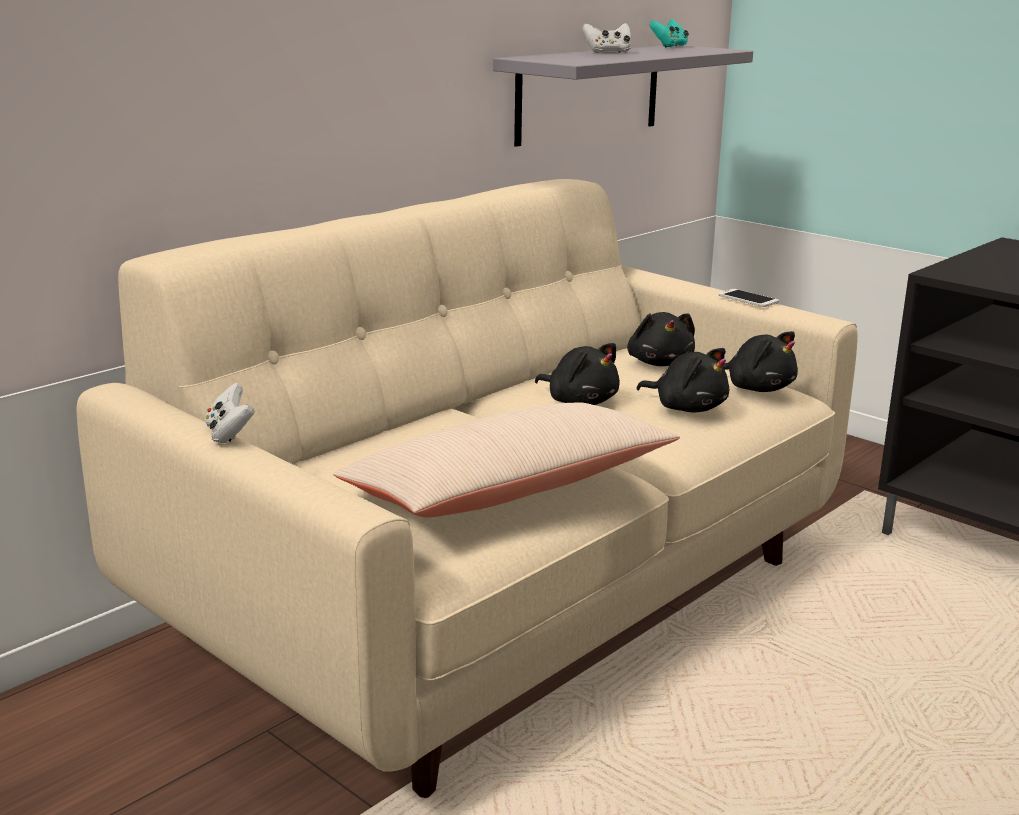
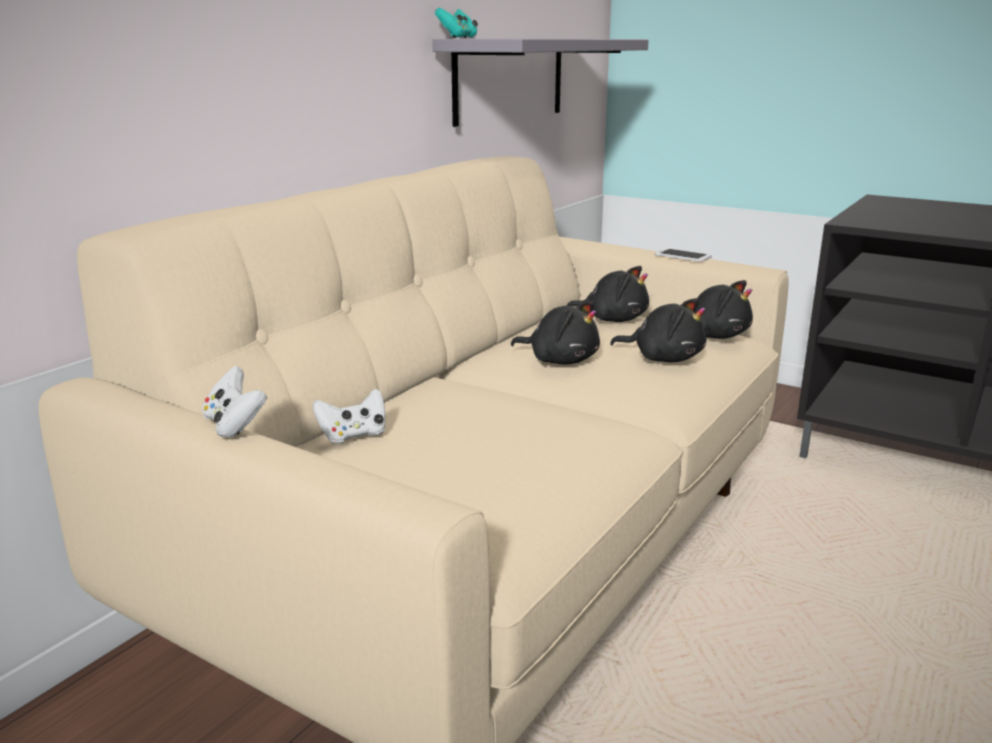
camera: 10 degrees left, 0 degrees up
beige pillow [333,402,680,518] -> none
white game controller [582,23,631,53] -> white game controller moved to [313,389,386,444]
black plush toy [627,312,695,366] -> black plush toy turned 45 degrees counterclockwise [567,266,649,322]
turquoise game controller [649,19,689,48] -> turquoise game controller moved to [435,8,478,38]

